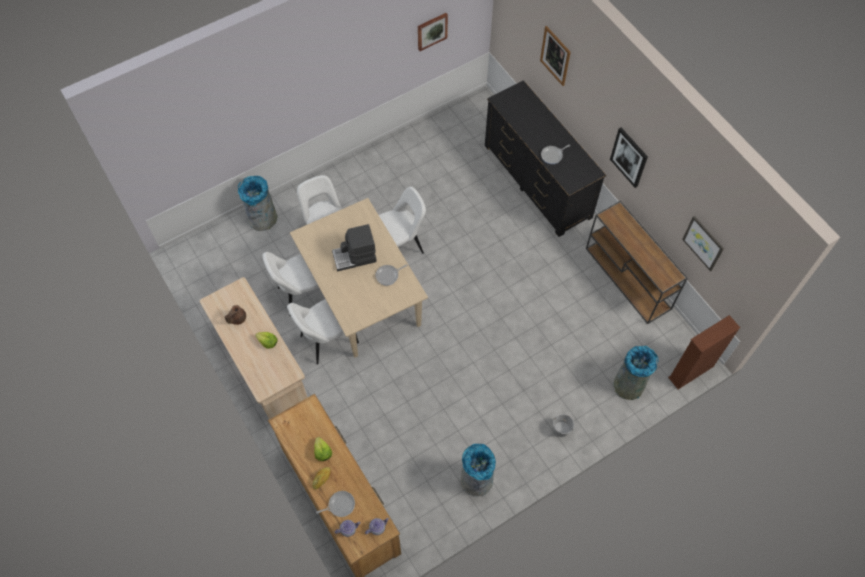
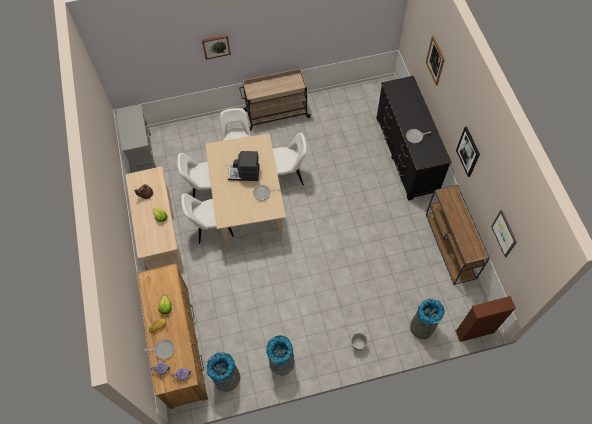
camera: 20 degrees right, 0 degrees up
grey trash can [238,176,277,231] -> grey trash can moved to [206,352,240,392]
picture [418,13,448,51] -> picture moved to [202,34,231,60]
none -> grey cabinet [116,104,156,172]
none -> beige cart [239,68,311,131]

